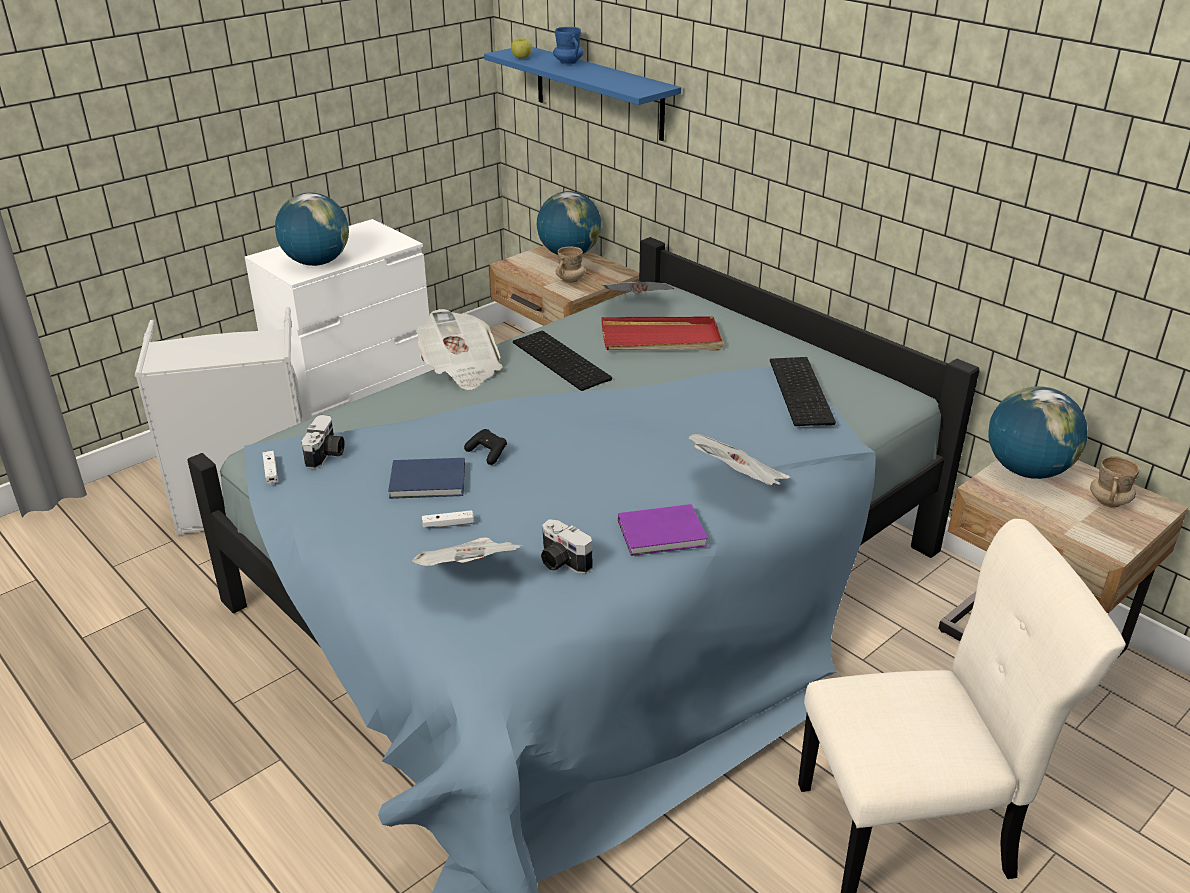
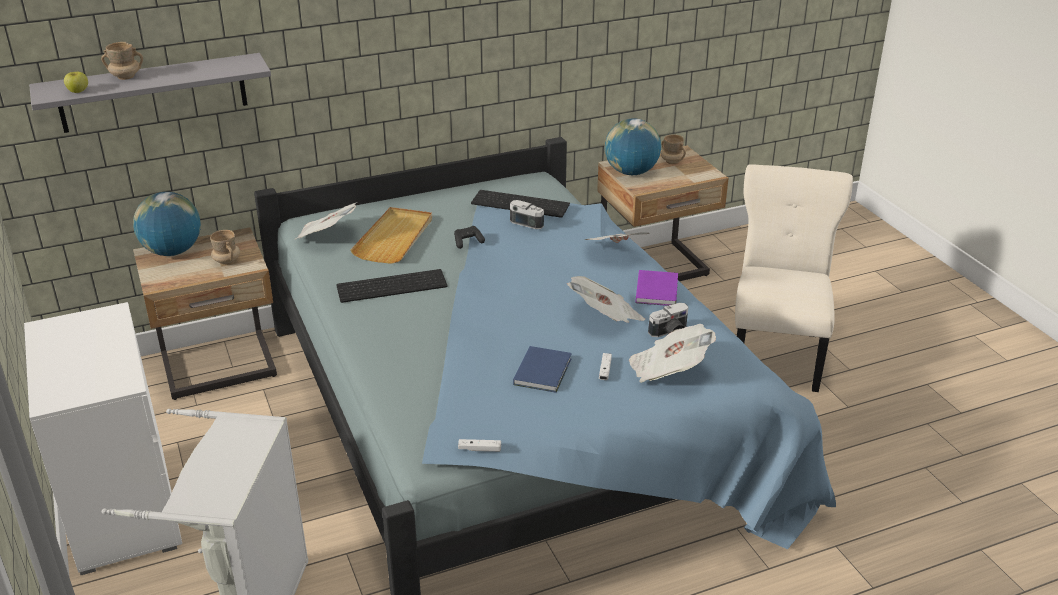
camera: 70 degrees left, 0 degrees up
globe [275,193,349,266] -> none
camera [302,415,345,469] -> camera moved to [510,200,544,229]
newspaper [416,309,503,390] -> newspaper moved to [567,276,645,323]
black game controller [464,429,507,465] -> black game controller moved to [454,226,485,249]
blue shelf [484,47,681,141] -> grey shelf [29,53,271,133]
blue mug [553,27,584,64] -> beige mug [101,42,143,80]
red tray [601,317,723,350] -> beige tray [350,207,432,264]

